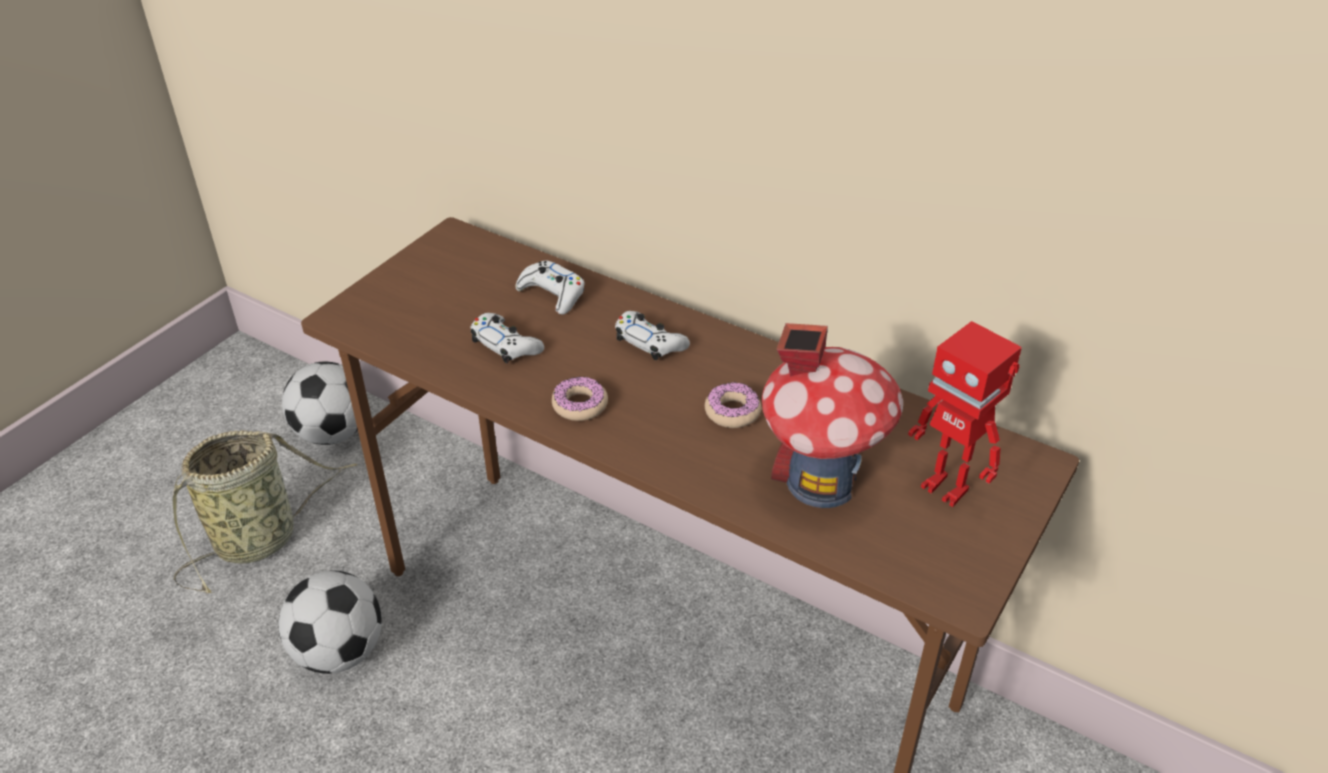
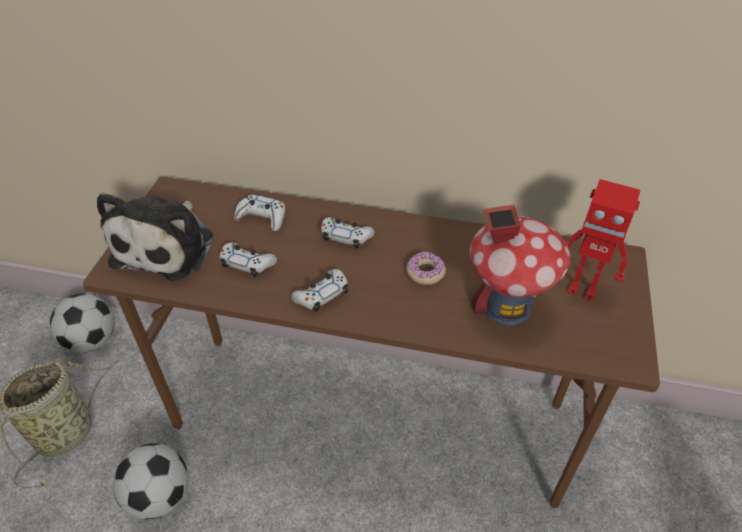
camera: 20 degrees left, 5 degrees up
donut [552,376,608,421] -> white game controller [291,269,348,312]
none -> plush toy [97,193,213,281]

